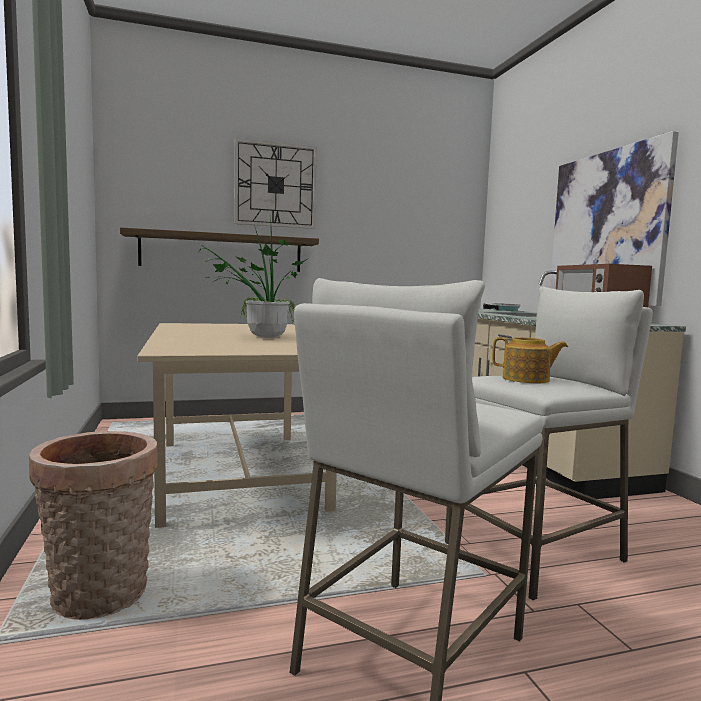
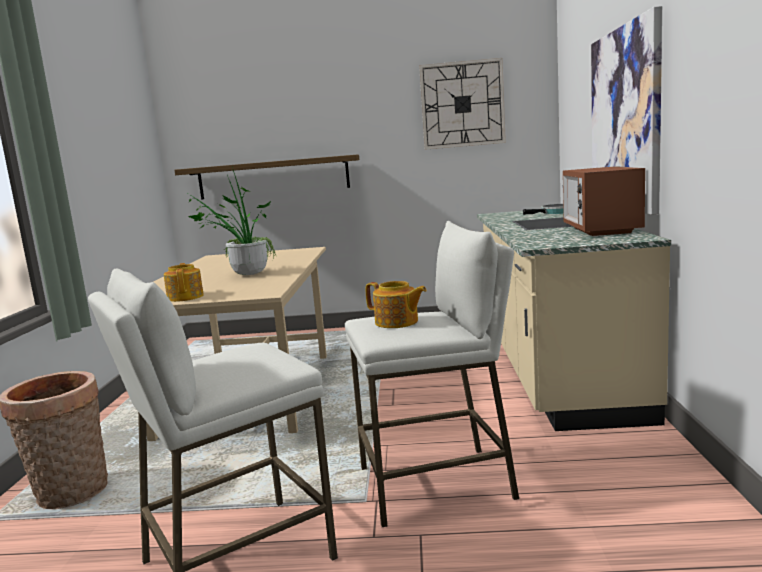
camera: 20 degrees right, 5 degrees up
wall clock [234,138,317,229] -> wall clock moved to [419,58,506,150]
none -> teapot [164,263,204,302]

